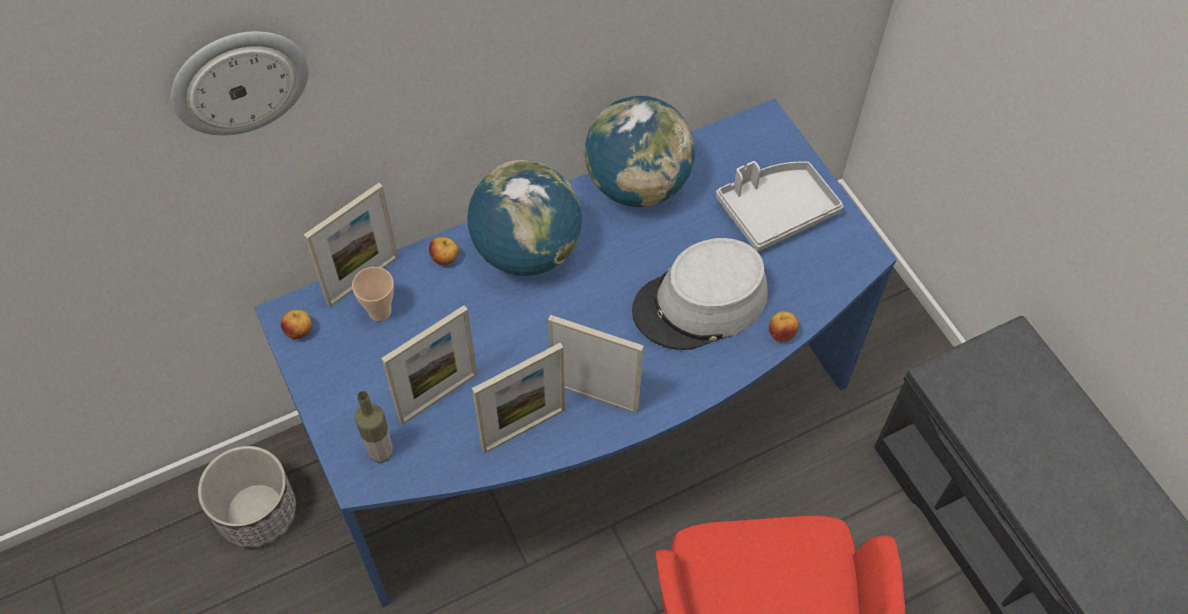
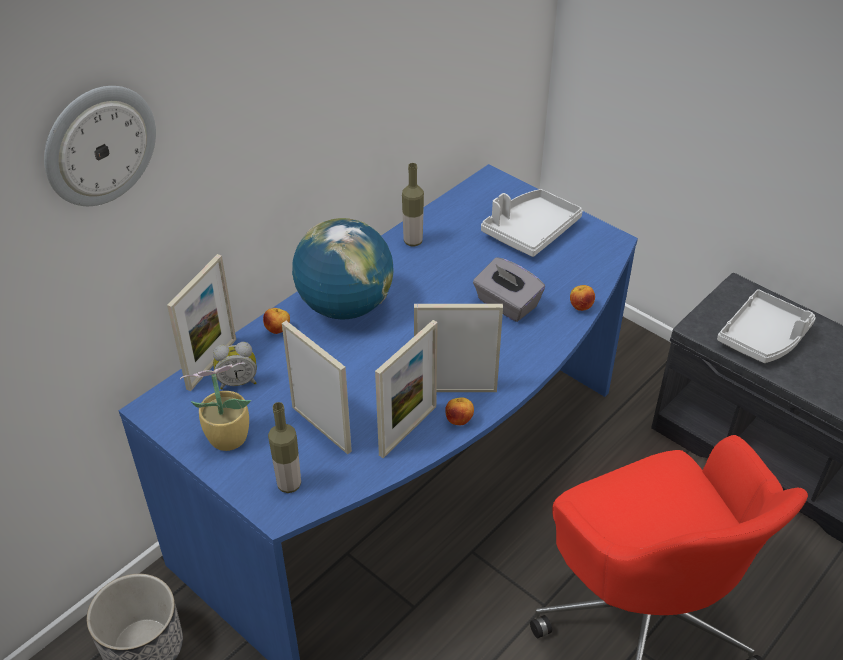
camera: 20 degrees left, 15 degrees down
apple [280,310,312,339] -> apple moved to [445,397,474,425]
cup [352,267,394,321] -> alarm clock [213,342,257,389]
picture frame [381,305,477,425] -> picture frame turned 75 degrees counterclockwise [282,321,352,455]
globe [583,96,695,207] -> bottle [402,163,424,247]
grey hat [632,238,768,350] -> grey tissue box [473,257,545,322]
none -> potted plant [180,363,251,451]
none -> grey tray [717,289,816,363]

